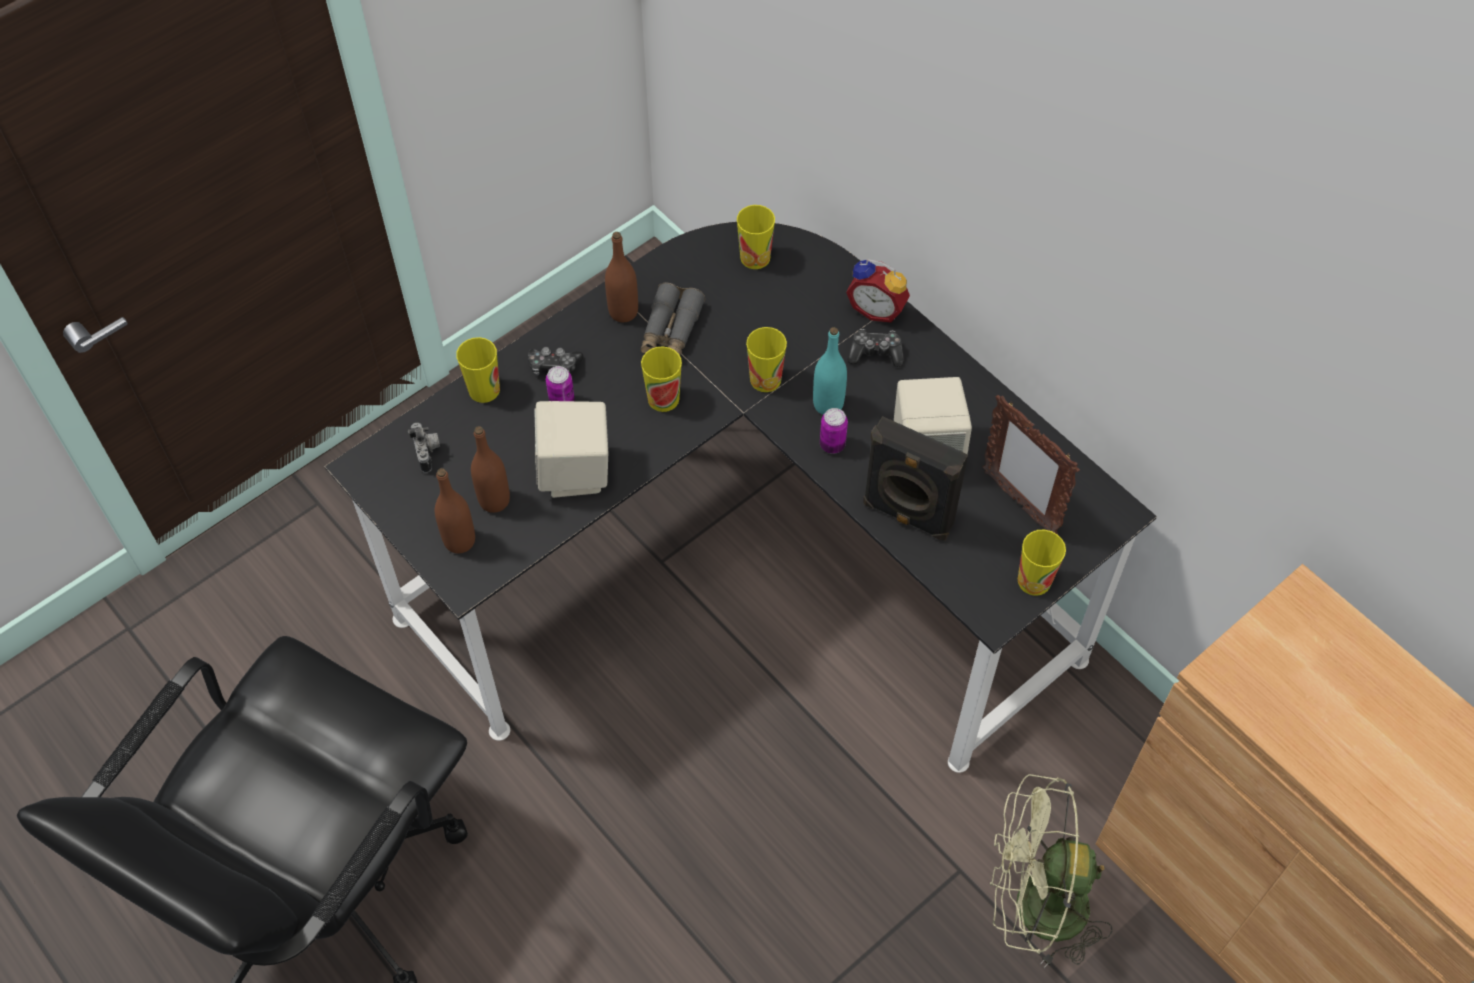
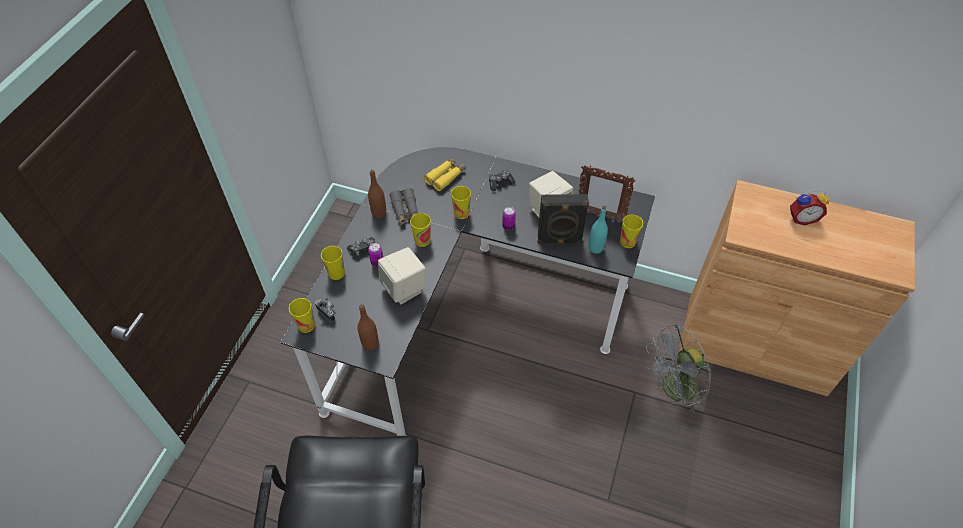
camera: 30 degrees left, 5 degrees down
brown bottle [471,426,510,513] -> none
cup [737,205,775,269] -> cup moved to [289,298,315,333]
turquoise bottle [813,327,847,415] -> turquoise bottle moved to [589,206,608,254]
alarm clock [846,259,910,323] -> alarm clock moved to [790,191,830,225]
green fan [990,774,1112,968] -> grey fan [646,324,711,413]
none -> yellow binoculars [424,157,466,191]

